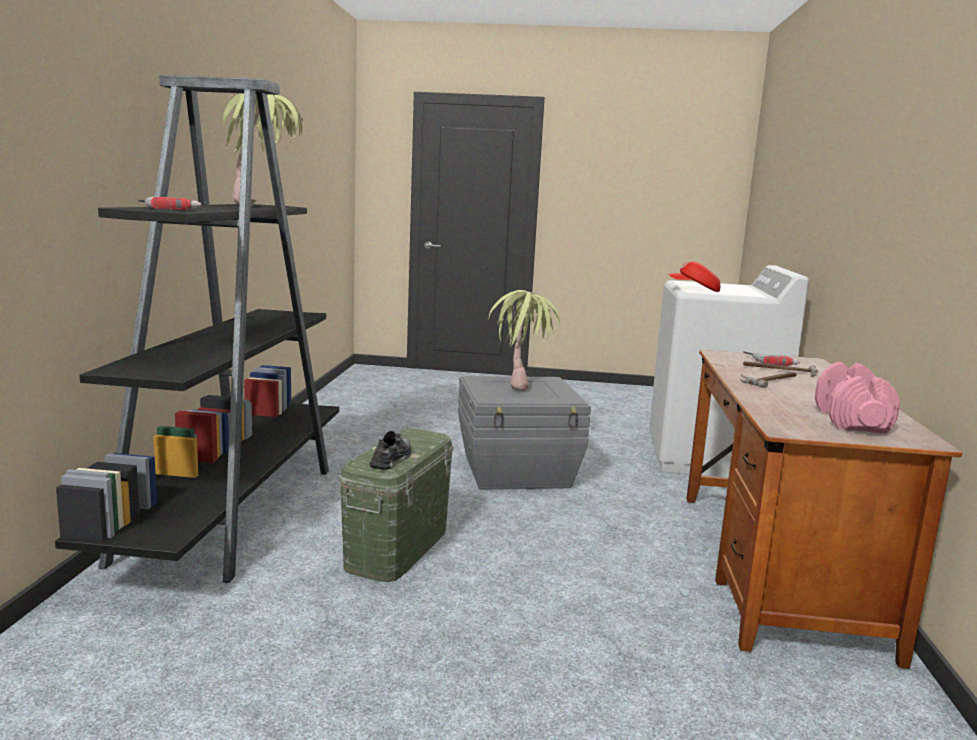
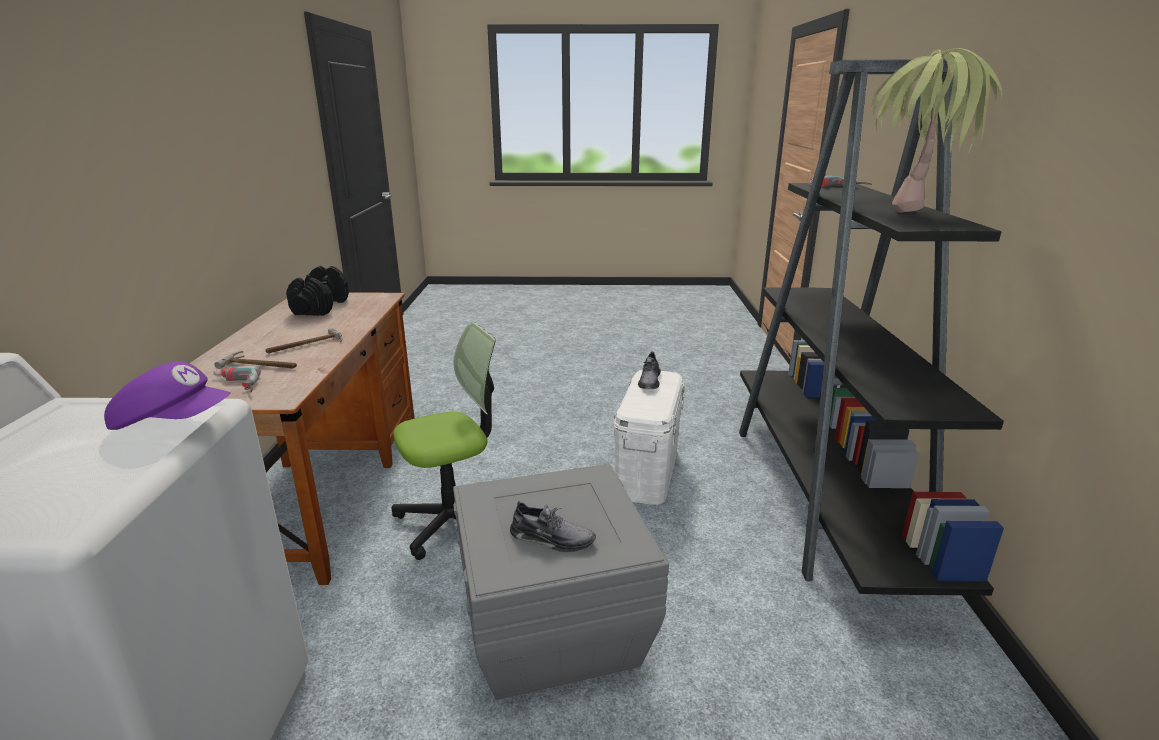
camera: 175 degrees right, 10 degrees up
green storage box [339,428,453,582] -> white storage box [613,370,685,505]
potted plant [488,290,560,391] -> grey shoe [510,501,596,552]
red cap [668,261,720,292] -> purple cap [104,362,231,430]
pink dumbbell [815,362,900,434] -> black dumbbell [286,266,349,316]
none -> office chair [392,322,495,560]

